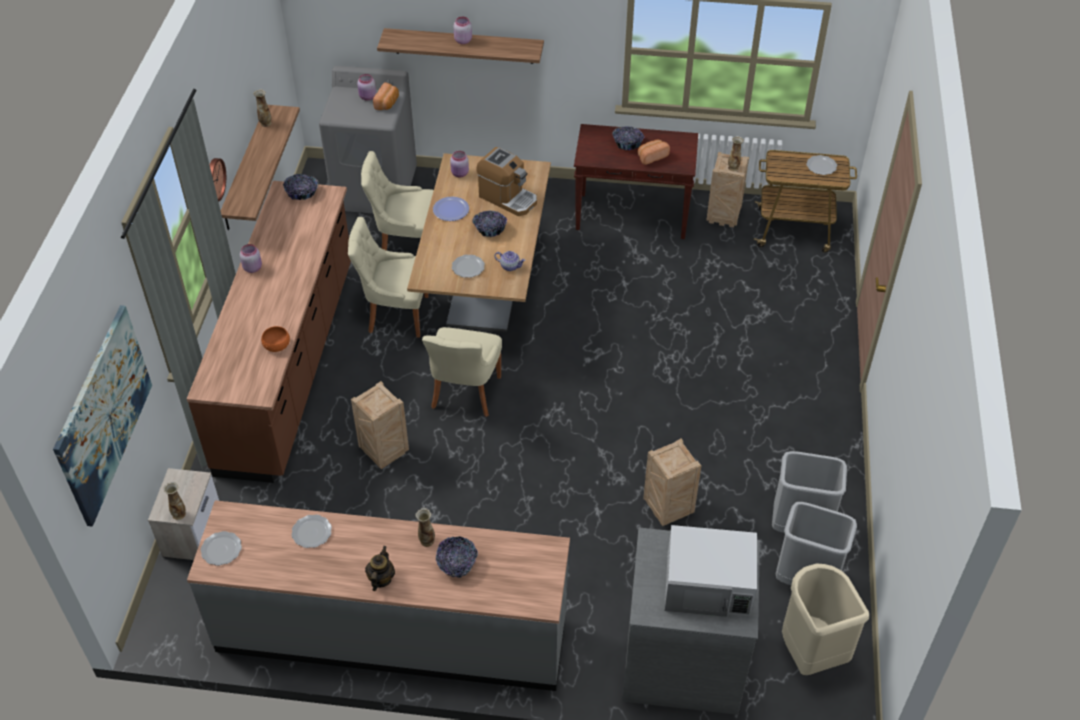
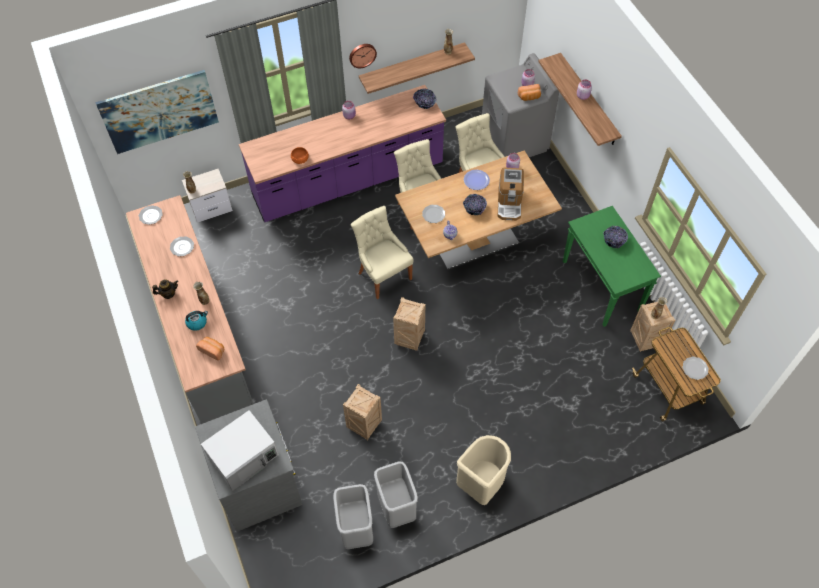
camera: 60 degrees right, 10 degrees up
brown counter [187,181,351,483] -> purple counter [239,85,446,222]
crate [351,381,409,469] -> crate moved to [393,297,425,351]
beige chair [422,327,502,417] -> beige chair turned 75 degrees clockwise [351,206,414,299]
bowl [436,536,478,578] -> kettle [185,311,208,331]
brown console table [574,124,698,239] -> green console table [563,206,661,327]
bread [638,139,670,165] -> bread moved to [196,337,224,360]
white microwave [665,525,757,617] -> white microwave turned 105 degrees counterclockwise [201,410,279,491]
beige trash can [782,563,869,675] -> beige trash can moved to [456,435,511,505]

